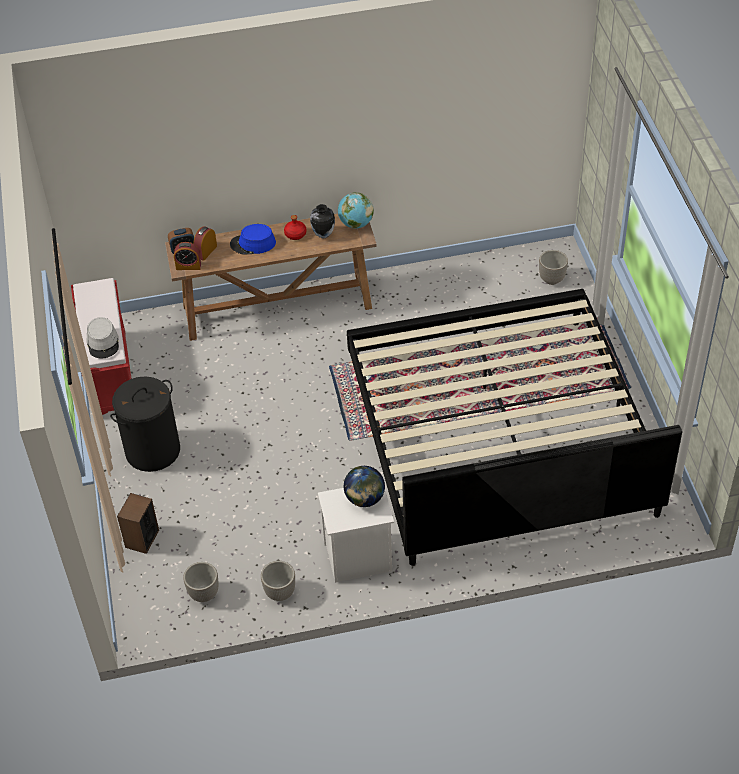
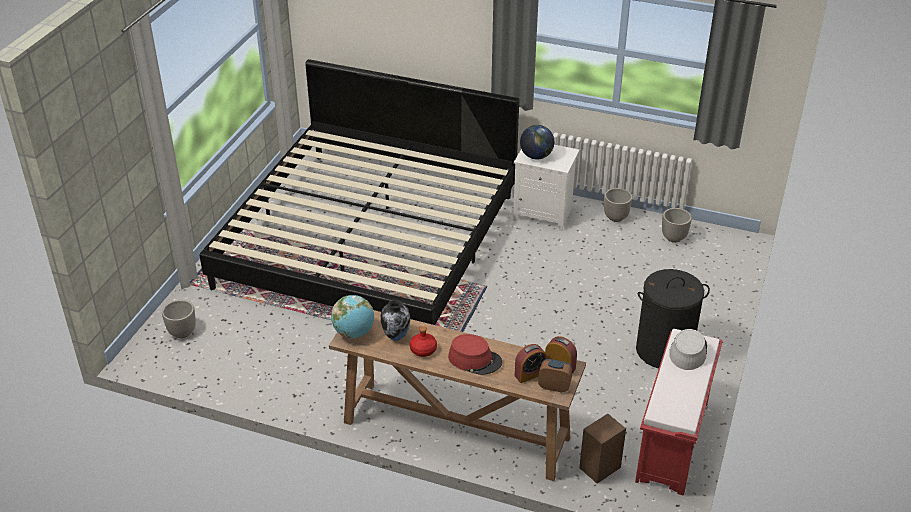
camera: 150 degrees left, 10 degrees down
speaker [117,493,159,554] -> speaker moved to [579,414,626,483]
blue hat [230,224,276,255] -> red hat [448,334,502,375]

